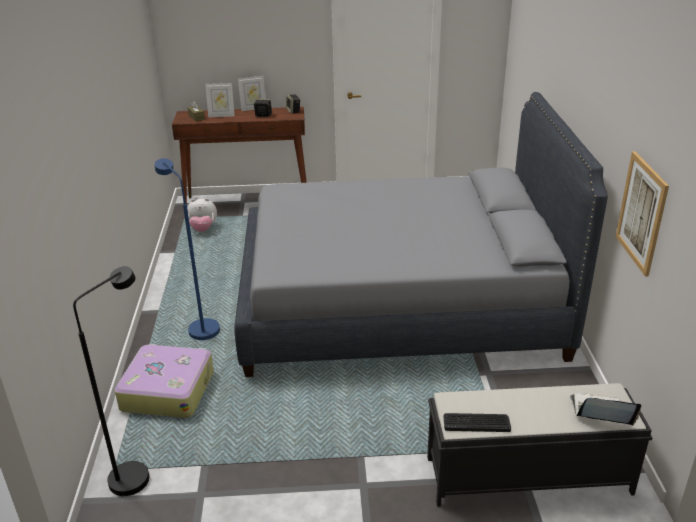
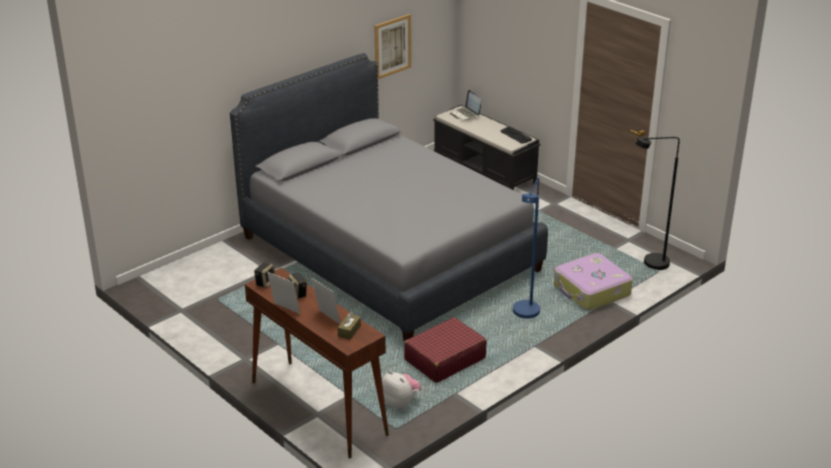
camera: 130 degrees left, 0 degrees up
none -> red suitcase [404,317,487,383]

